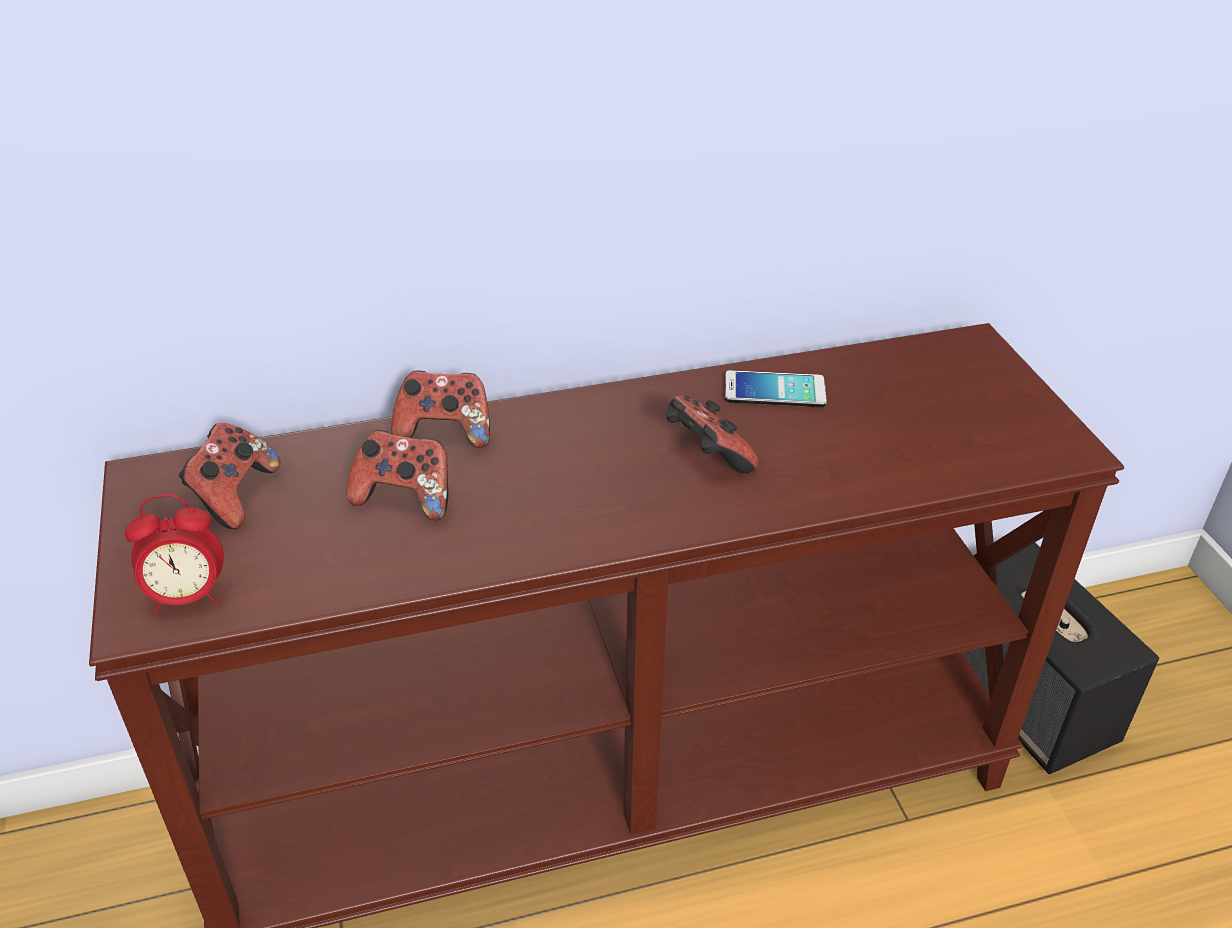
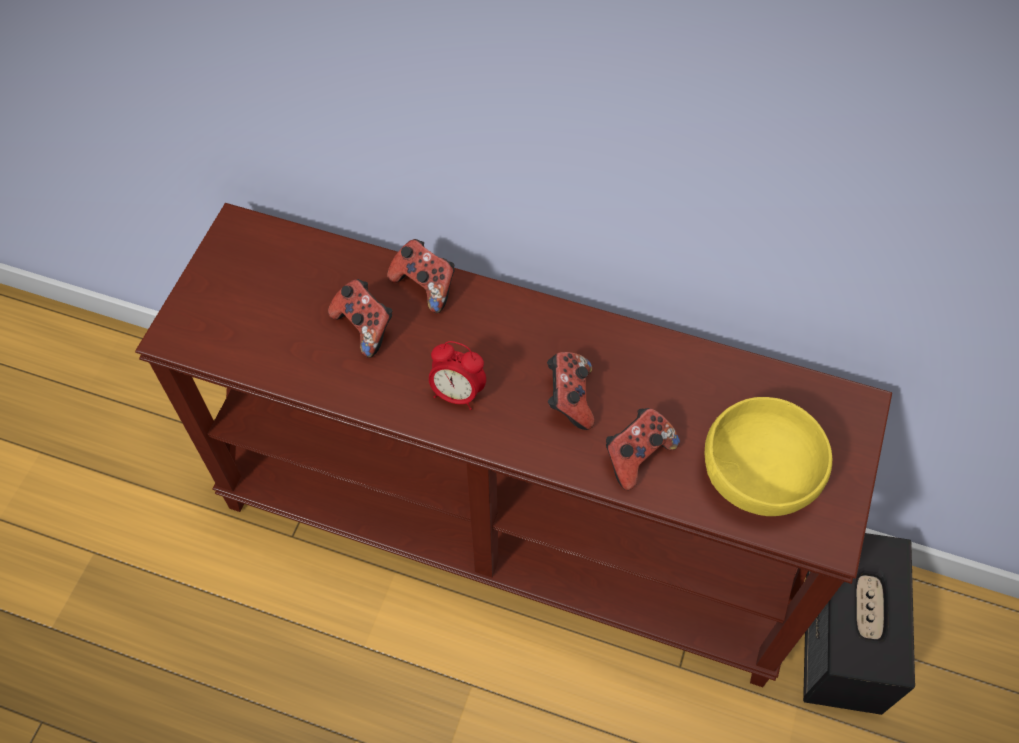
camera: 35 degrees right, 20 degrees up
alarm clock [125,494,224,616] -> alarm clock moved to [429,341,486,410]
game controller [179,423,280,529] -> game controller moved to [606,408,680,490]
phone [725,370,827,407] -> none
none -> yellow bowl [704,397,832,516]

